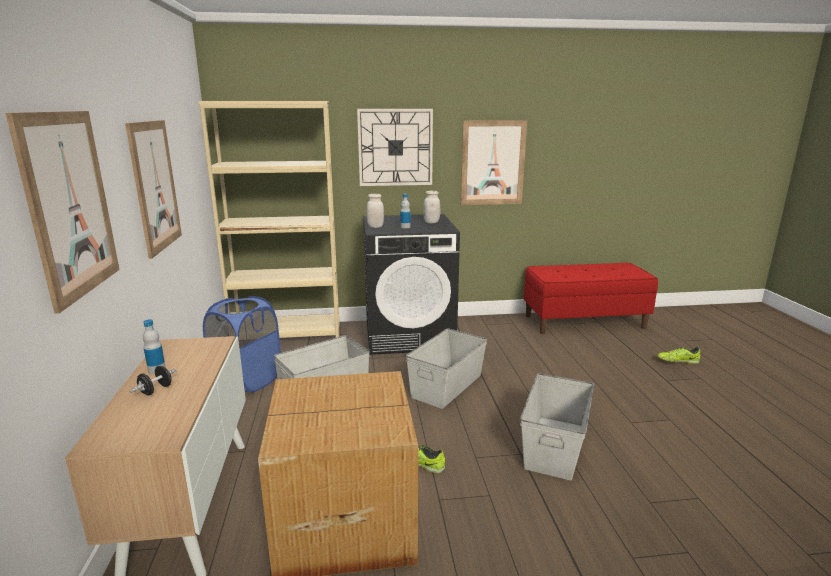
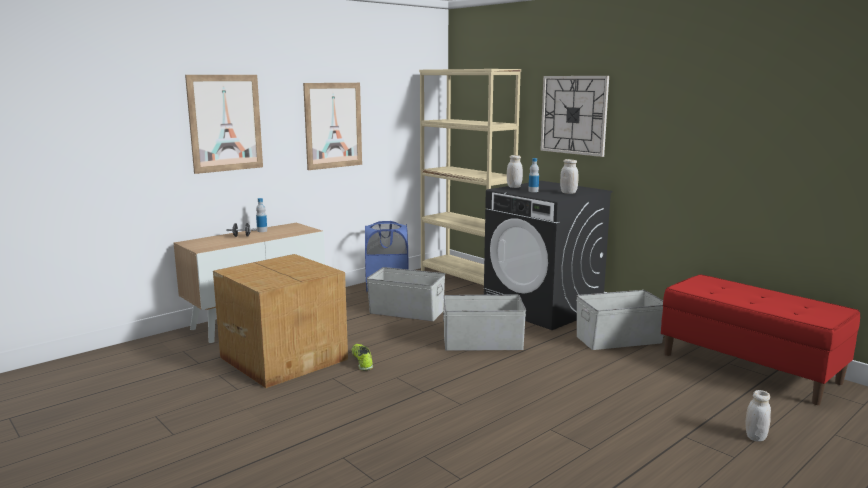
camera: 55 degrees right, 5 degrees down
picture [461,120,527,205] -> none
grey storage box [520,373,594,481] -> grey storage box moved to [576,290,663,350]
shoe [657,347,700,364] -> white jar [745,390,771,442]

